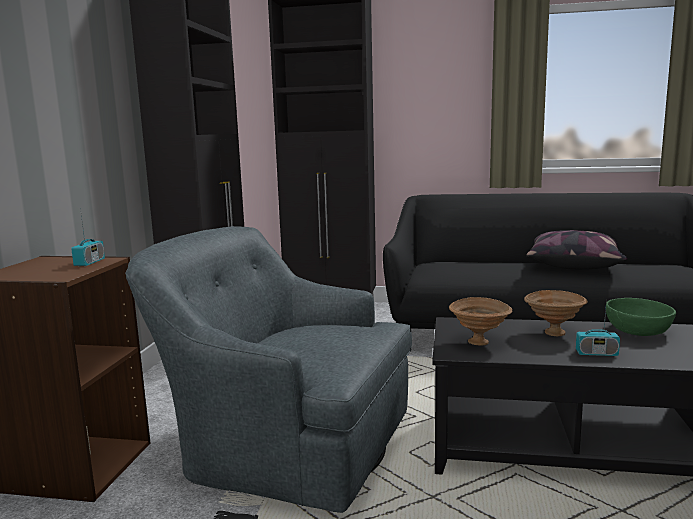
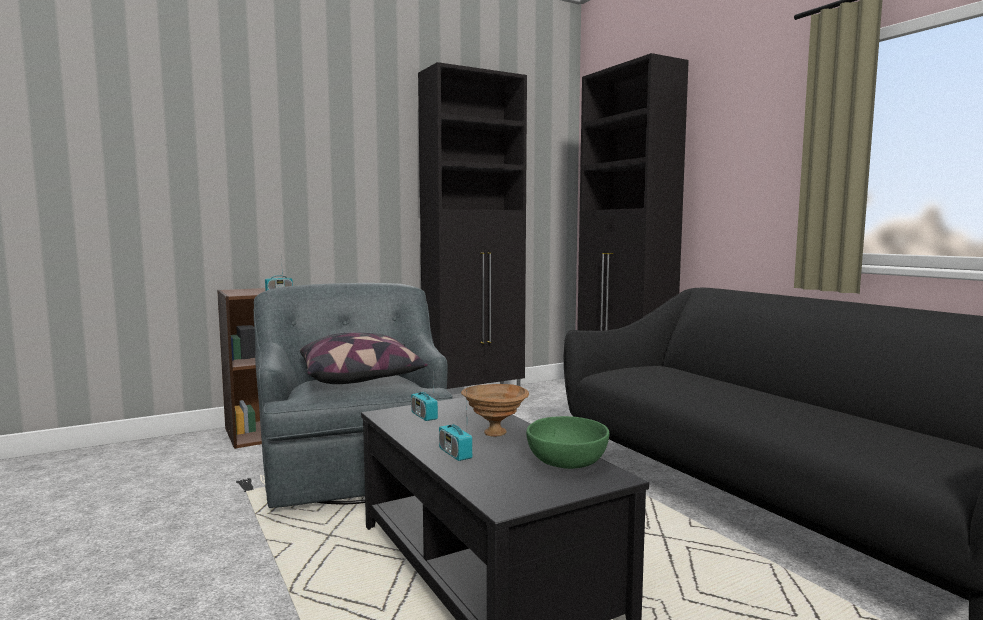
camera: 50 degrees right, 5 degrees down
brown bowl [449,297,512,345] -> radio [411,376,438,421]
pillow [526,230,627,270] -> pillow moved to [300,333,428,384]

